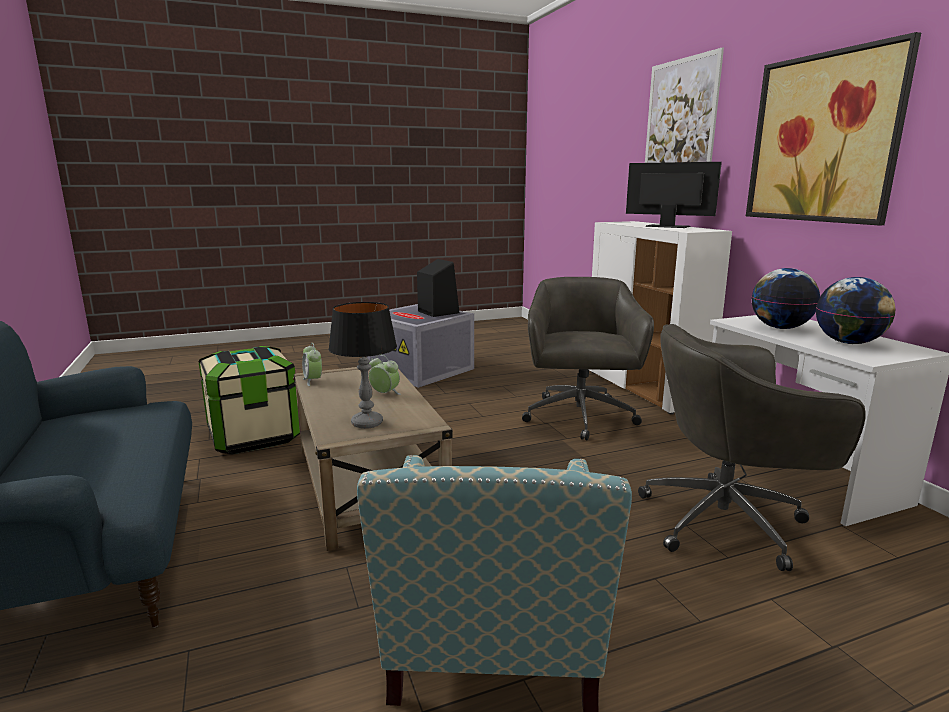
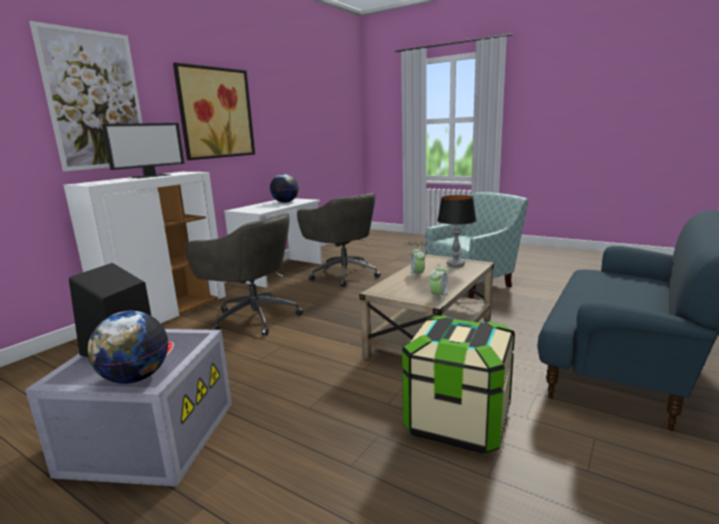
camera: 125 degrees left, 0 degrees up
grey office chair [522,277,654,440] -> grey office chair turned 120 degrees counterclockwise [185,213,303,335]
monitor [626,162,722,228] -> monitor turned 135 degrees counterclockwise [102,123,185,178]
globe [752,268,820,329] -> globe moved to [88,311,168,384]

